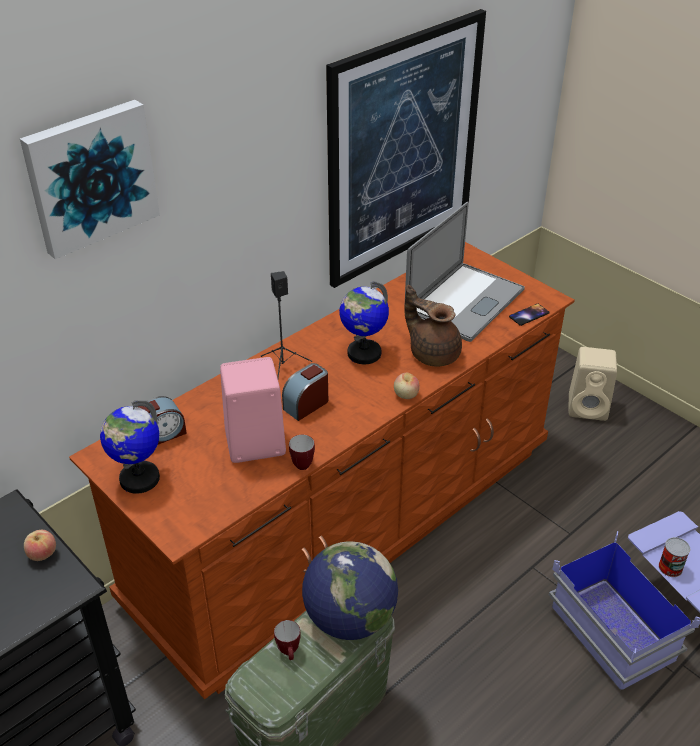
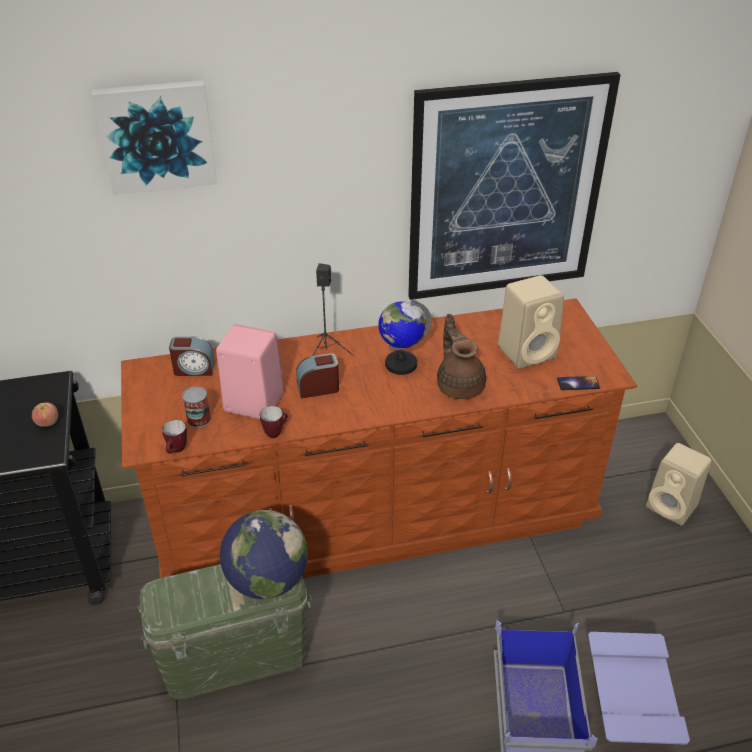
camera: 30 degrees right, 0 degrees up
globe [100,400,160,494] -> none
mug [274,620,301,660] -> mug moved to [162,420,187,454]
apple [394,373,420,399] -> none
laptop [404,202,525,342] -> beige speaker [498,275,564,369]
can [658,537,690,577] -> can moved to [182,386,211,427]

